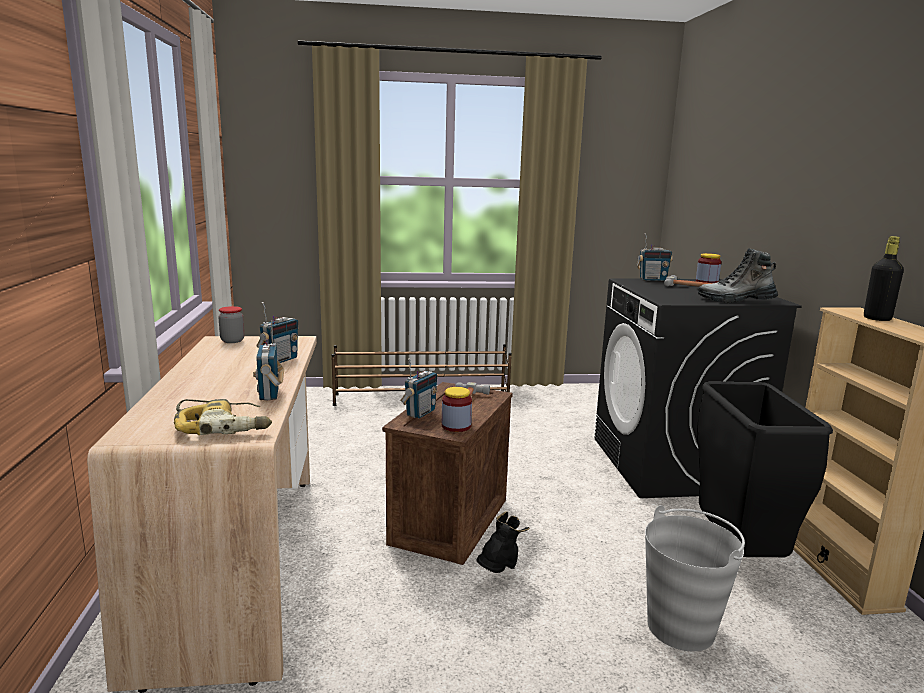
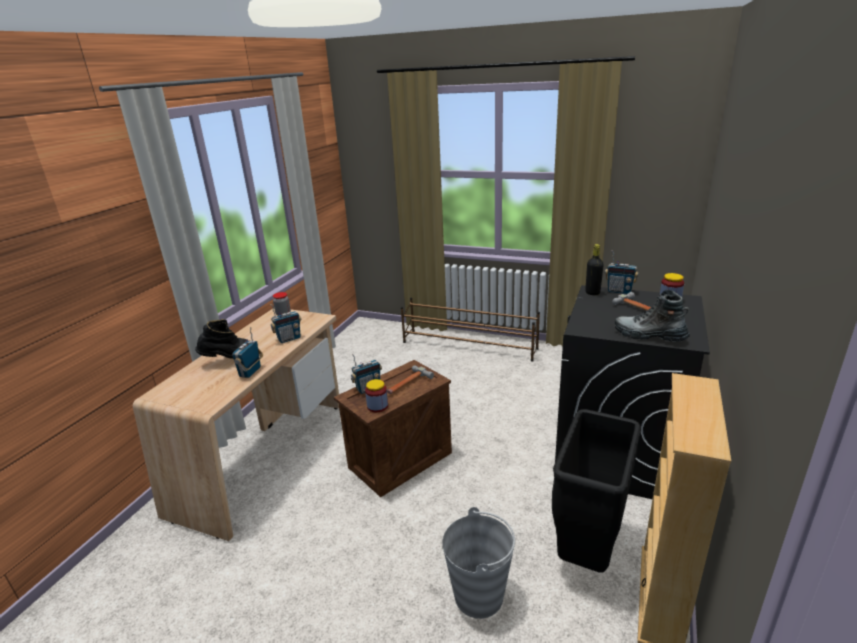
camera: 30 degrees right, 10 degrees up
power drill [174,399,272,435] -> none
black boot [476,512,530,573] -> black boot moved to [195,319,249,359]
black bottle [864,236,904,321] -> black bottle moved to [585,244,604,295]

